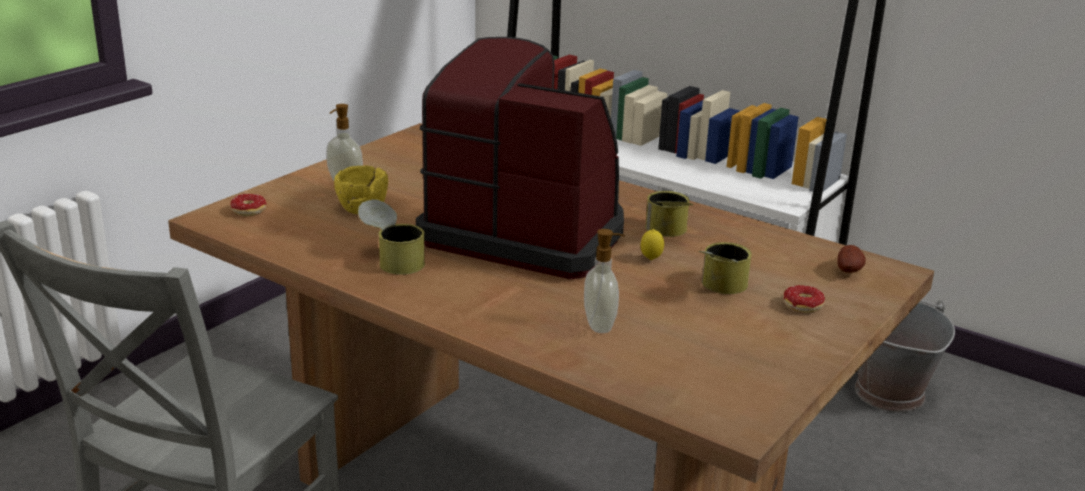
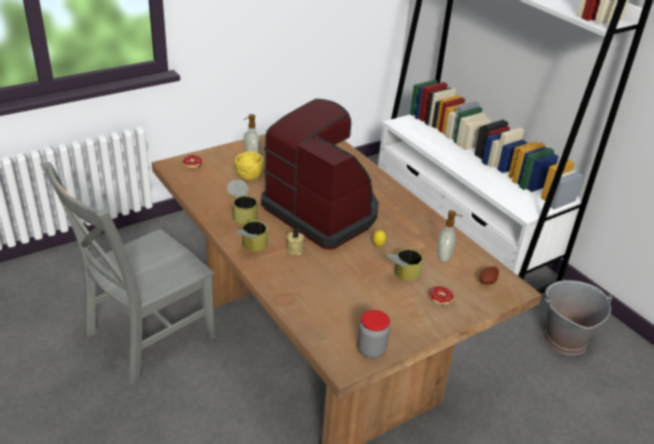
camera: 20 degrees right, 10 degrees up
soap dispenser [584,229,625,333] -> soap dispenser moved to [437,210,462,262]
can [645,191,693,237] -> can moved to [235,220,268,252]
none -> beige candle [287,229,305,255]
none -> jar [357,310,390,359]

